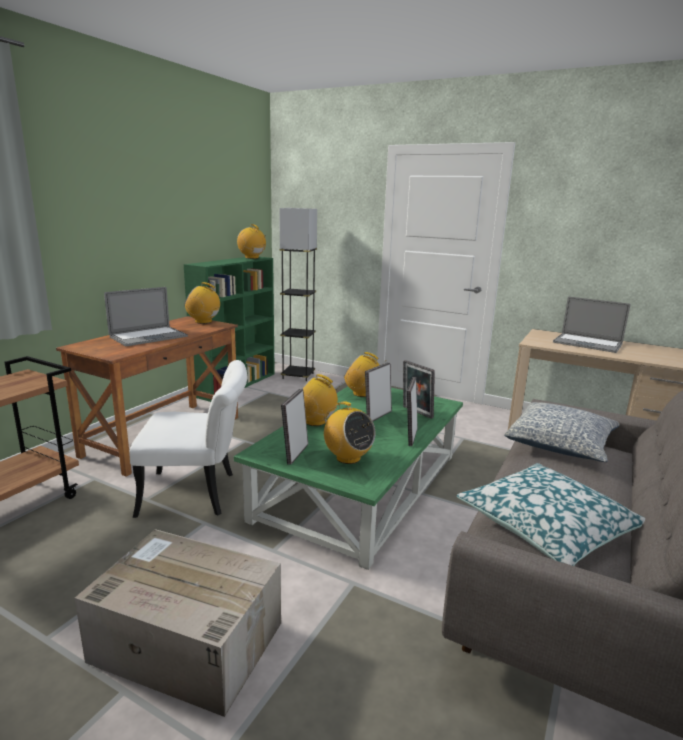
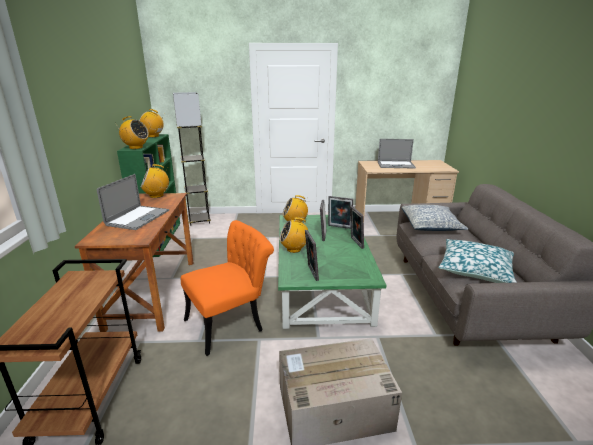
camera: 30 degrees left, 5 degrees up
white chair [130,360,248,518] -> orange chair [181,220,274,356]
radio [321,401,375,464] -> radio moved to [115,116,149,149]

